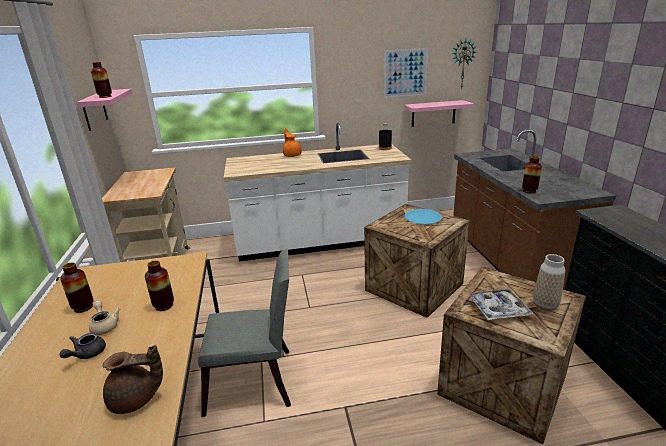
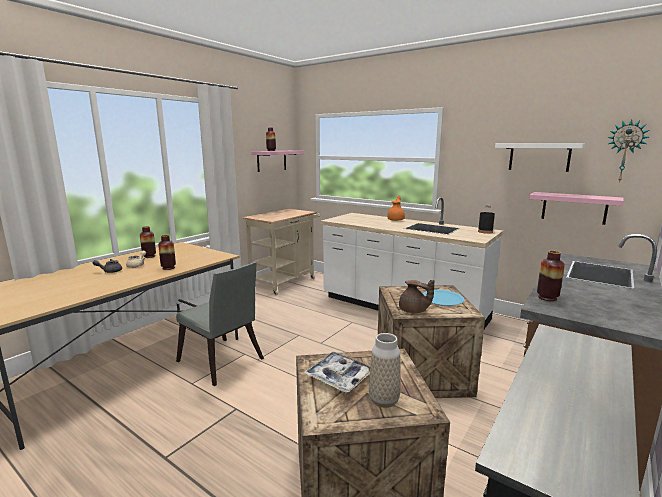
camera: 45 degrees right, 10 degrees down
brown teapot [103,345,163,414] -> brown teapot moved to [399,280,435,313]
picture [384,48,428,98] -> white shelf [495,143,585,172]

